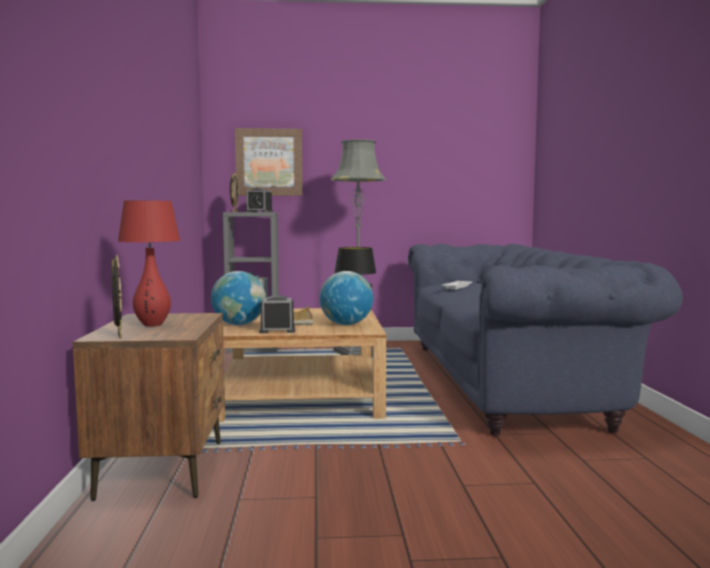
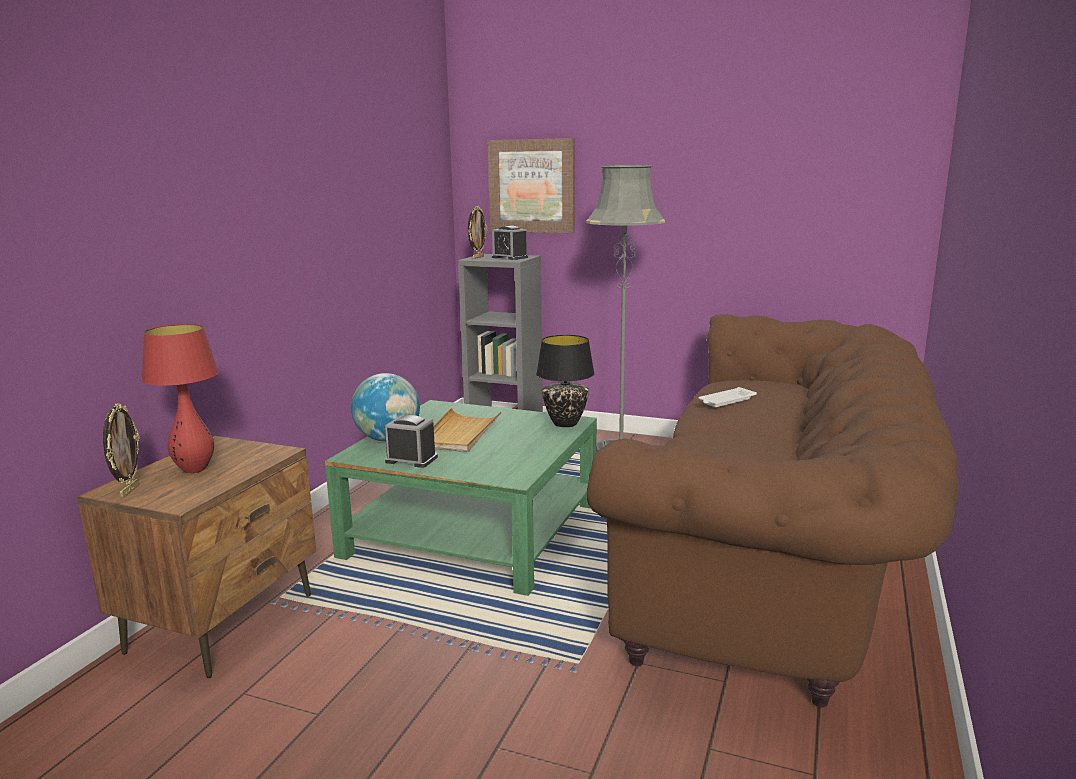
camera: 25 degrees right, 10 degrees up
beige coffee table [219,308,386,422] -> green coffee table [325,400,597,596]
globe [320,271,373,325] -> none
blue sofa [408,244,683,437] -> brown sofa [587,314,959,708]

